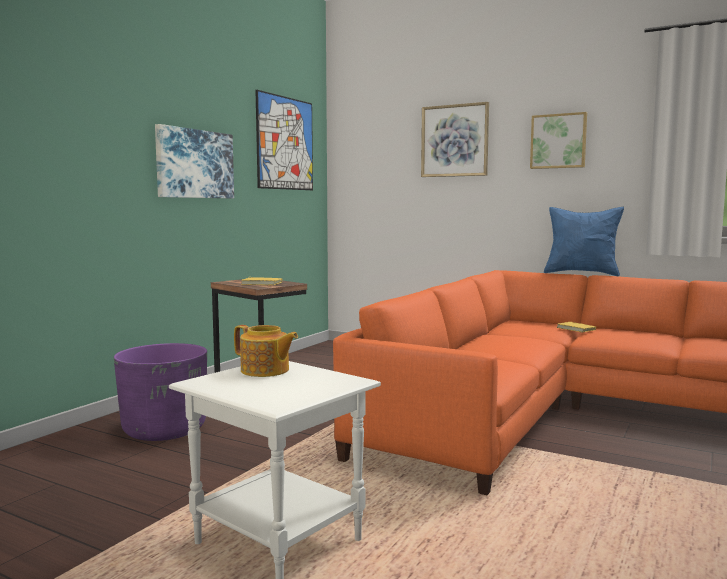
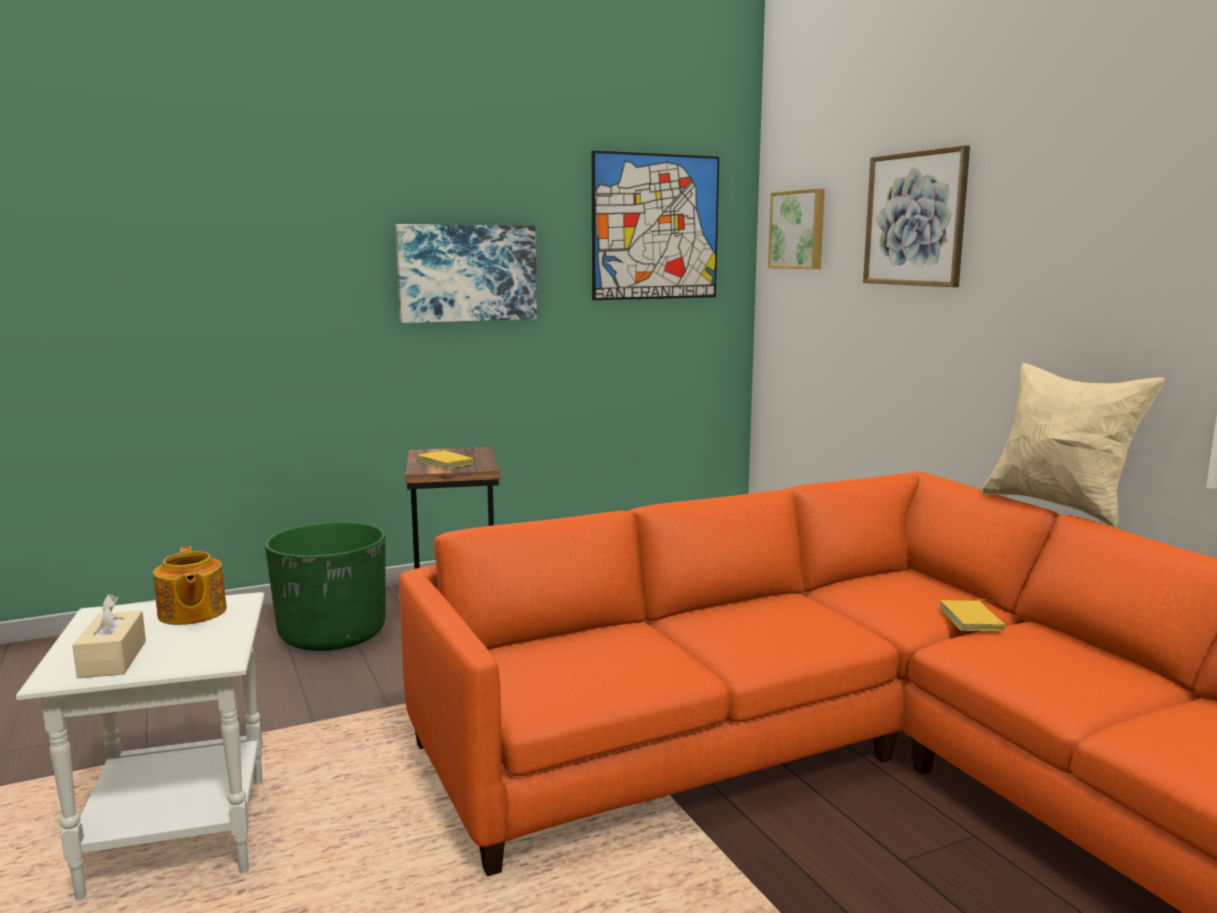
camera: 35 degrees right, 5 degrees up
purple planter [114,343,207,441] -> green planter [265,521,385,651]
picture [530,112,587,169] -> picture moved to [768,189,825,269]
blue pillow [544,207,624,276] -> beige pillow [981,363,1165,527]
none -> beige tissue box [72,594,146,678]

